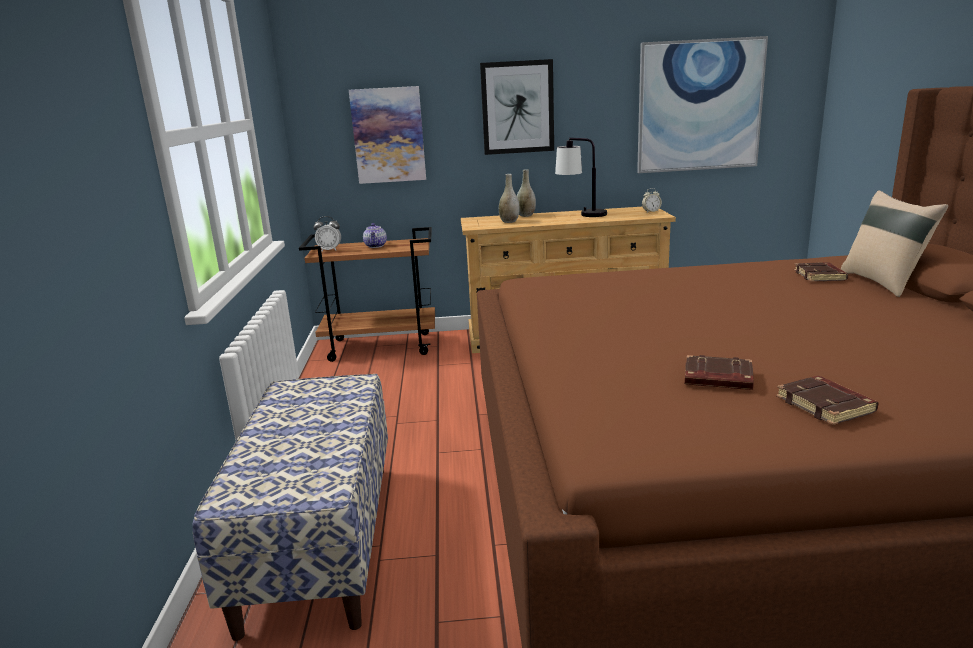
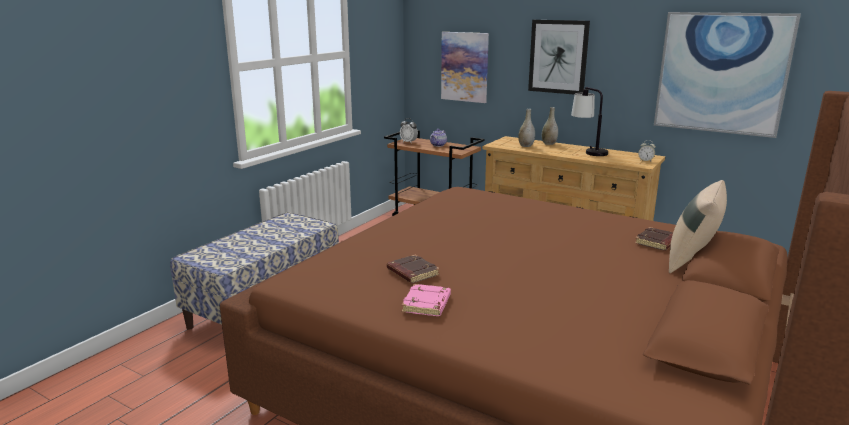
camera: 35 degrees right, 0 degrees up
brown book [776,376,879,425] -> pink book [401,284,451,316]

